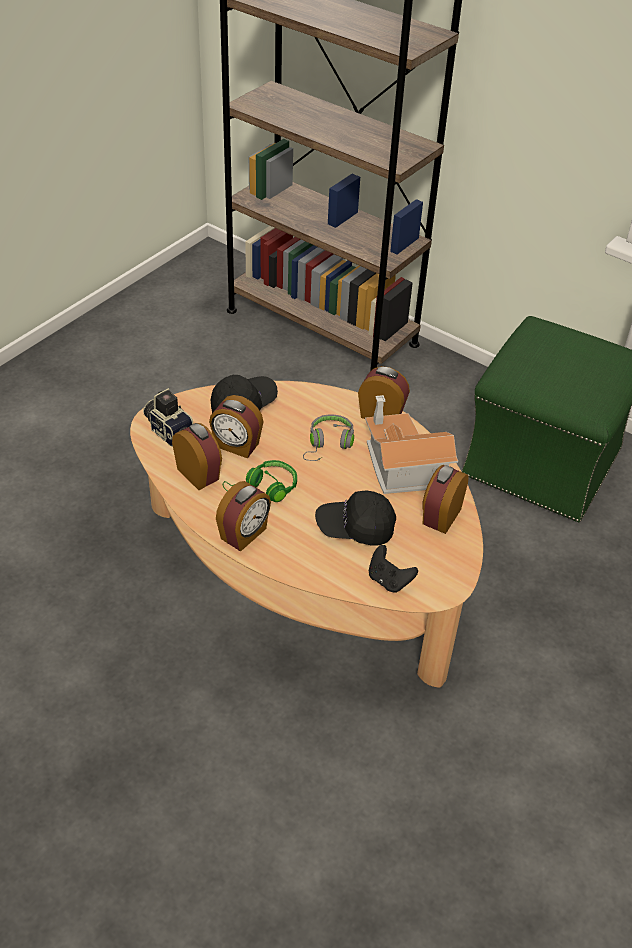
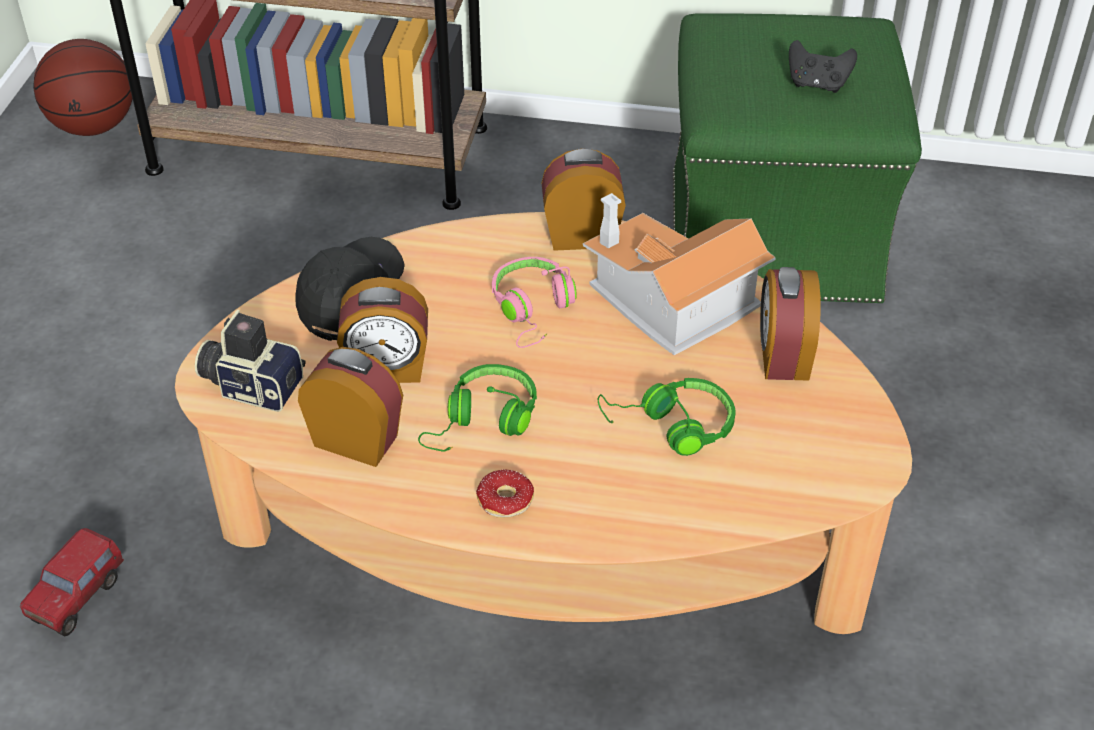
camera: 25 degrees left, 0 degrees up
alarm clock [216,481,271,552] -> donut [476,470,534,518]
grey headphones [303,415,354,461] -> pink headphones [492,257,577,348]
black cap [315,490,396,546] -> green headphones [598,378,736,456]
black game controller [369,545,418,593] -> black game controller moved to [789,40,857,93]
none -> toy truck [20,528,124,637]
none -> basketball [33,39,132,136]

